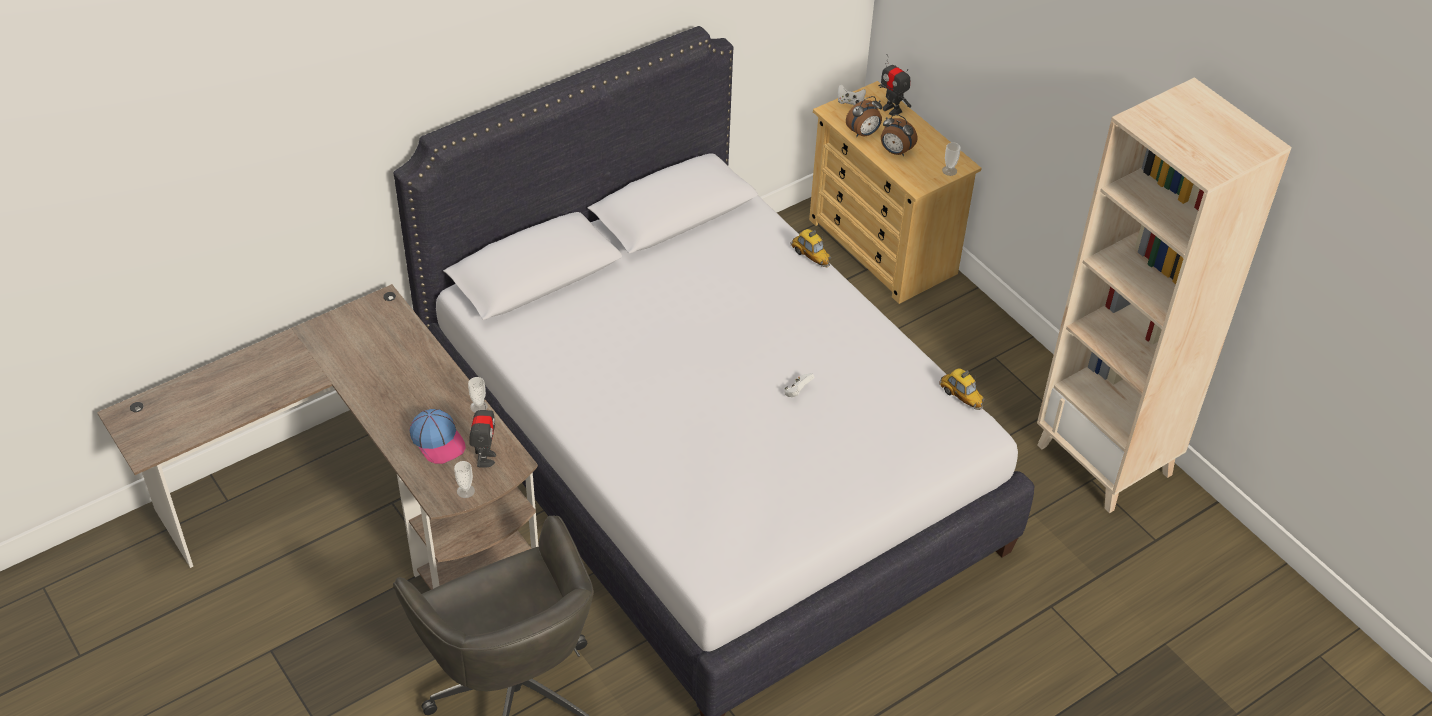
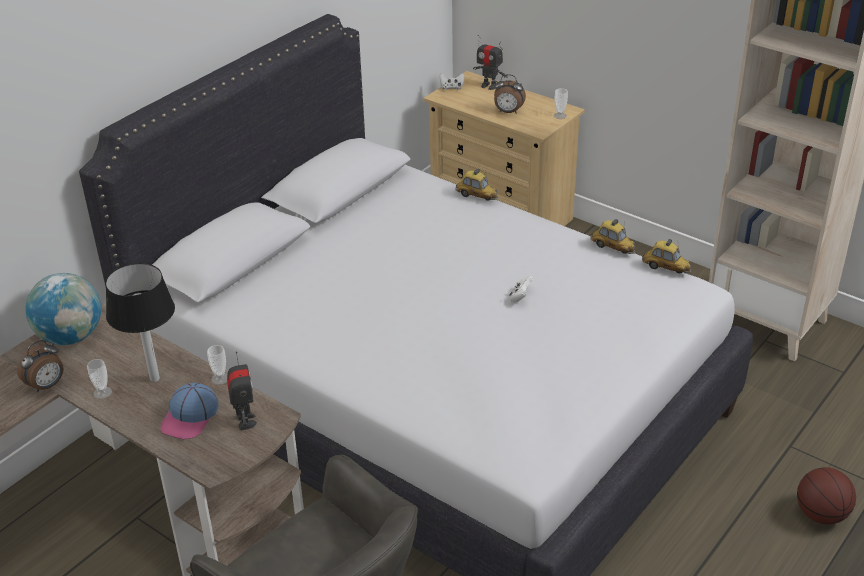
camera: 15 degrees left, 10 degrees down
cap [410,409,466,464] -> cap turned 75 degrees clockwise [160,383,219,439]
cup [454,461,475,498] -> cup moved to [87,359,112,399]
alarm clock [846,96,882,137] -> alarm clock moved to [17,340,64,392]
none -> globe [26,273,101,345]
none -> table lamp [105,263,175,382]
none -> toy car [591,219,636,254]
none -> basketball [797,467,856,524]

